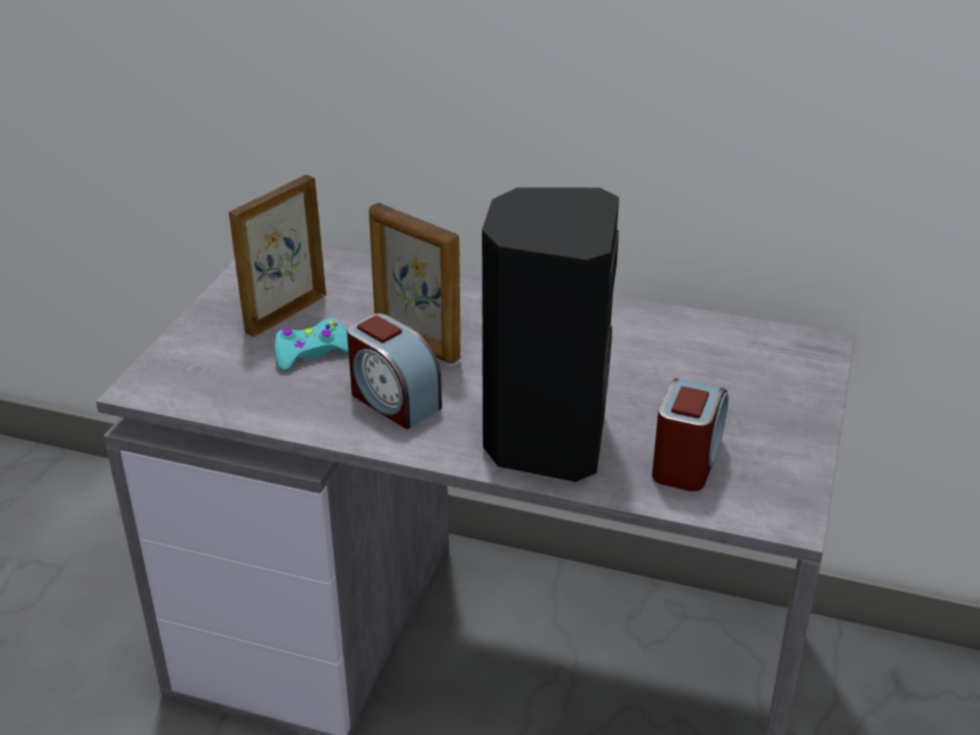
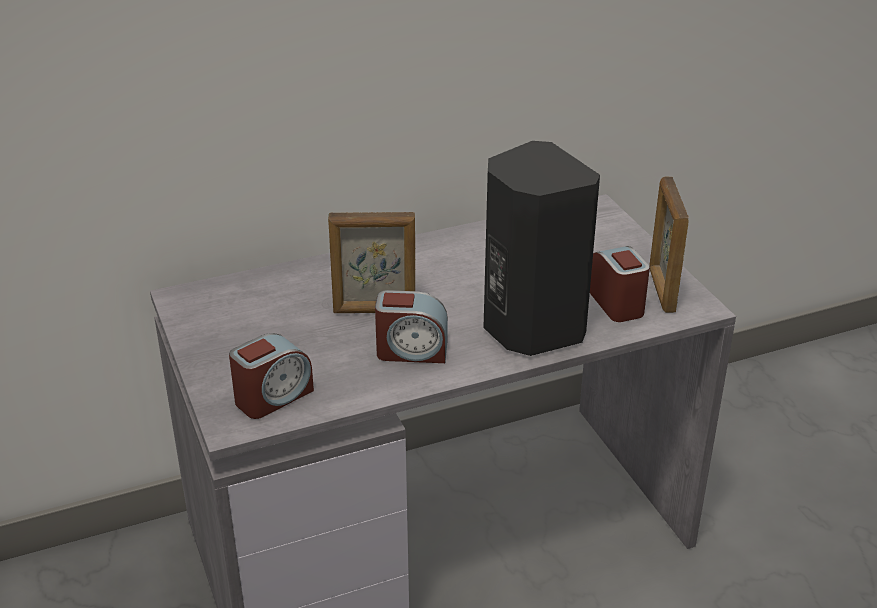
camera: 40 degrees left, 0 degrees up
picture frame [229,175,326,337] -> picture frame moved to [649,177,689,313]
turquoise game controller [275,318,349,371] -> none
none -> alarm clock [229,333,314,419]

